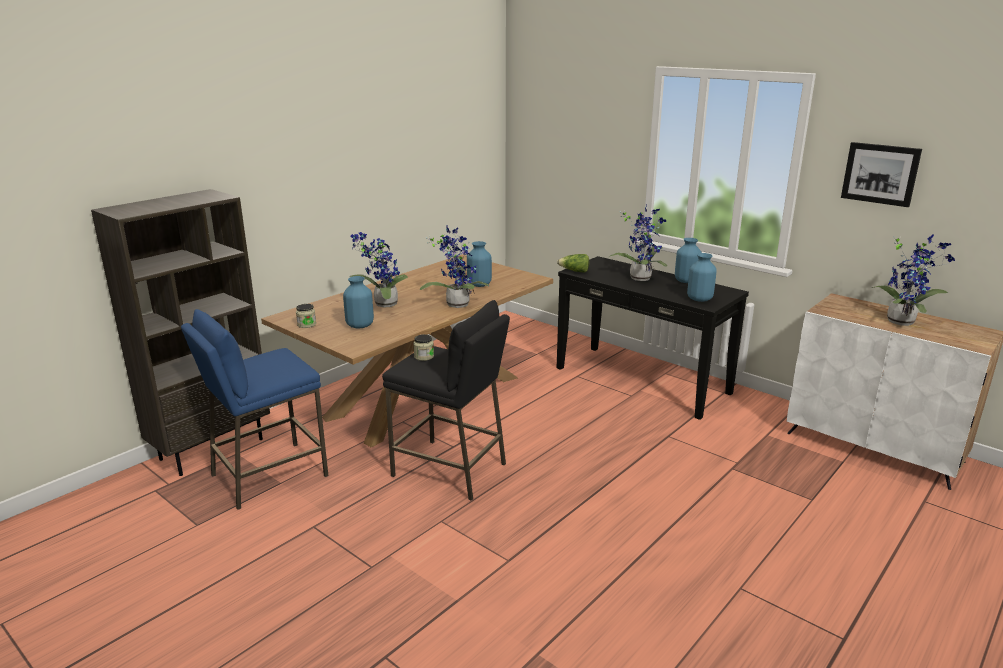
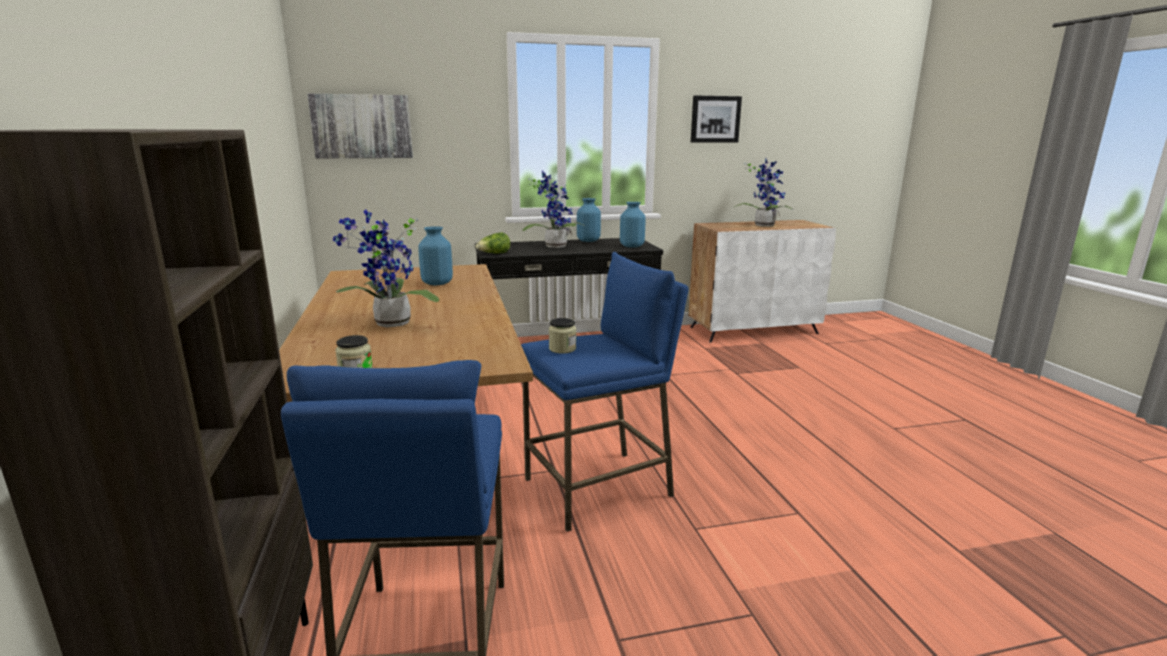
camera: 55 degrees left, 5 degrees down
blue vase [343,276,374,328] -> none
black stool [382,300,510,501] -> blue stool [521,252,689,532]
potted plant [420,226,489,308] -> none
none -> picture [307,94,413,158]

